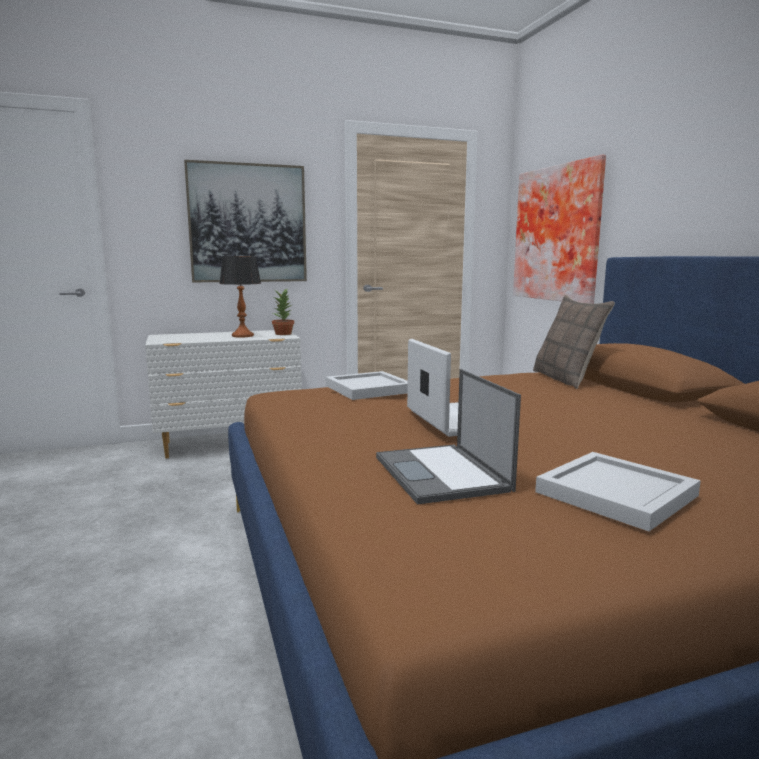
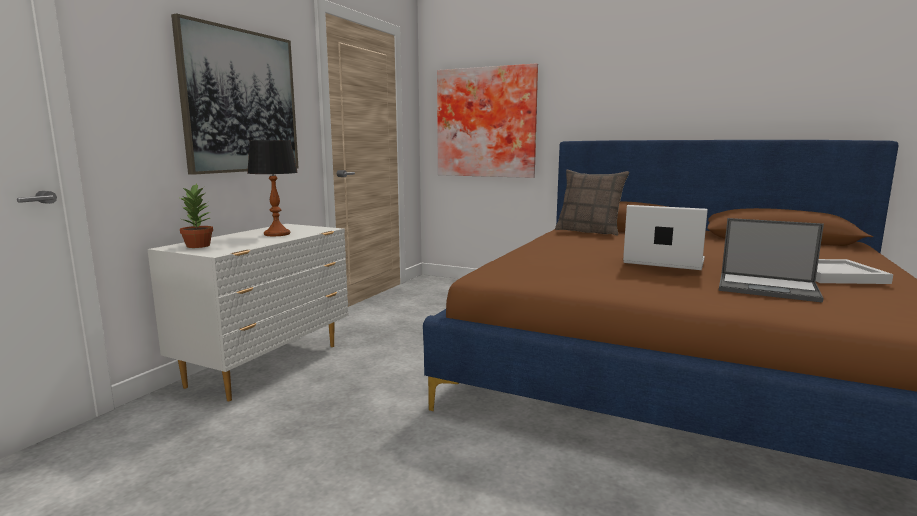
camera: 45 degrees left, 0 degrees up
potted plant [272,288,294,335] -> potted plant moved to [180,183,213,248]
white tray [326,371,408,400] -> none

